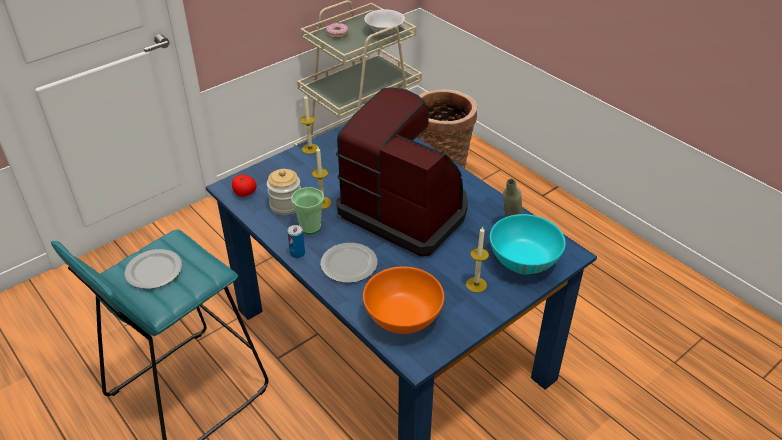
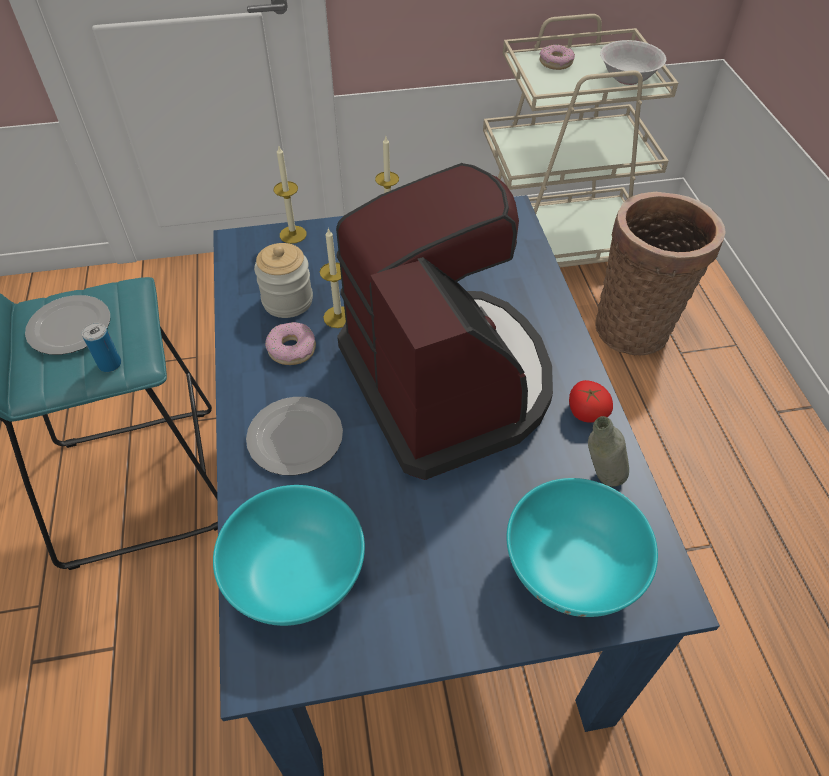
camera: 30 degrees right, 10 degrees up
tomato [232,175,257,197] -> tomato moved to [569,380,613,423]
can [287,225,305,258] -> can moved to [82,323,121,372]
cup [291,187,324,234] -> donut [265,322,316,365]
orange bowl [363,266,444,334] -> turquoise bowl [213,485,365,626]
candle [466,227,489,293] -> candle moved to [274,146,307,244]

